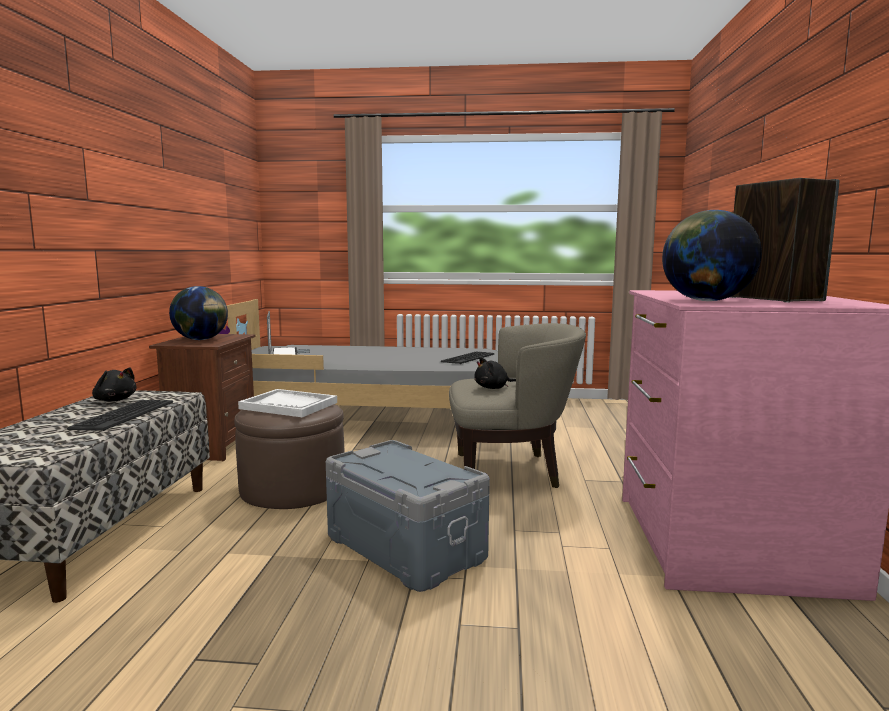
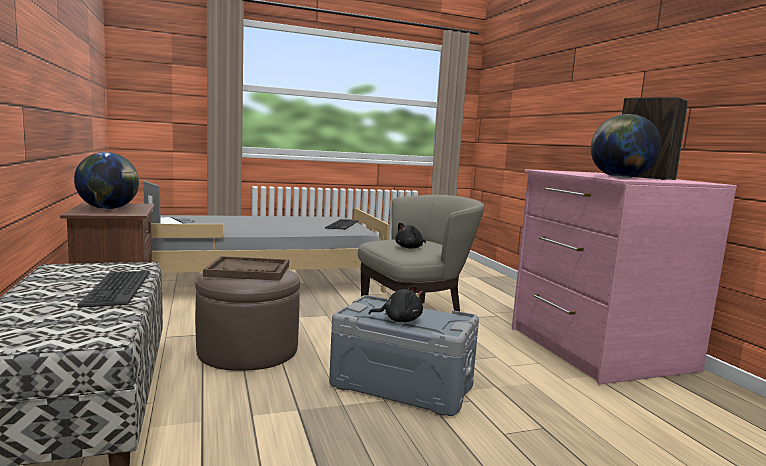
camera: 25 degrees left, 0 degrees up
black plush toy [92,368,137,402] -> black plush toy moved to [369,285,423,322]
white tray [238,389,337,417] -> brown tray [203,256,289,281]

